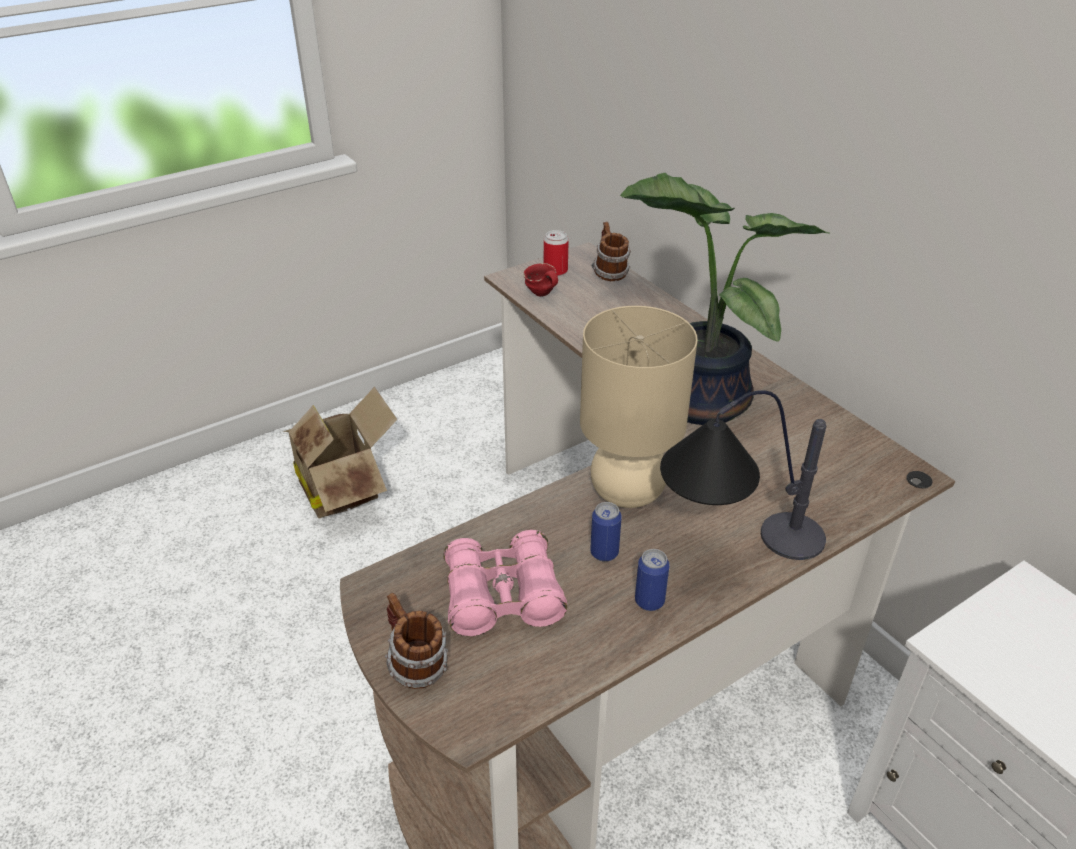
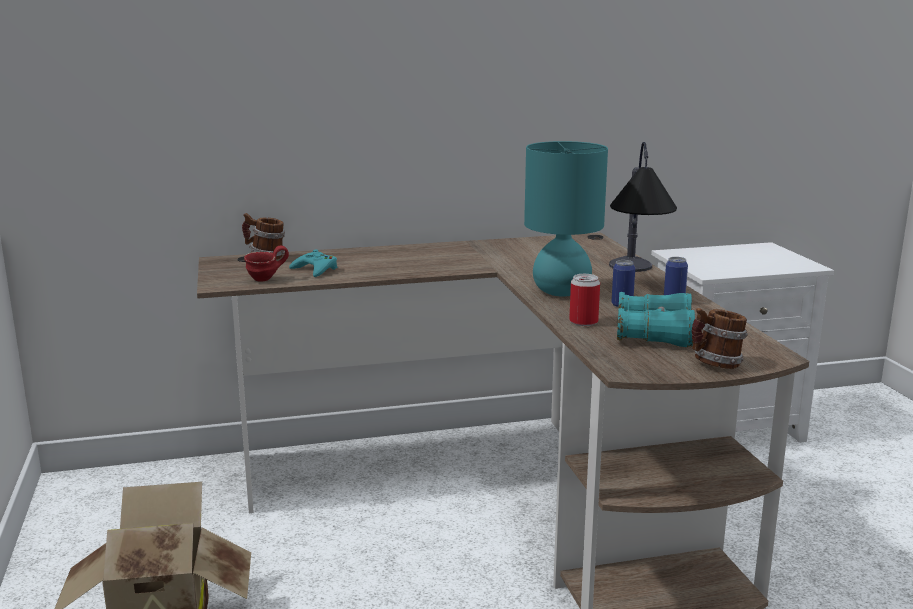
camera: 70 degrees left, 20 degrees down
pink binoculars [443,530,567,636] -> turquoise binoculars [617,292,695,347]
can [544,230,569,276] -> can moved to [569,274,600,326]
beige table lamp [580,306,698,508] -> turquoise table lamp [524,141,608,297]
potted plant [620,173,829,425] -> none
none -> turquoise game controller [289,250,337,277]

